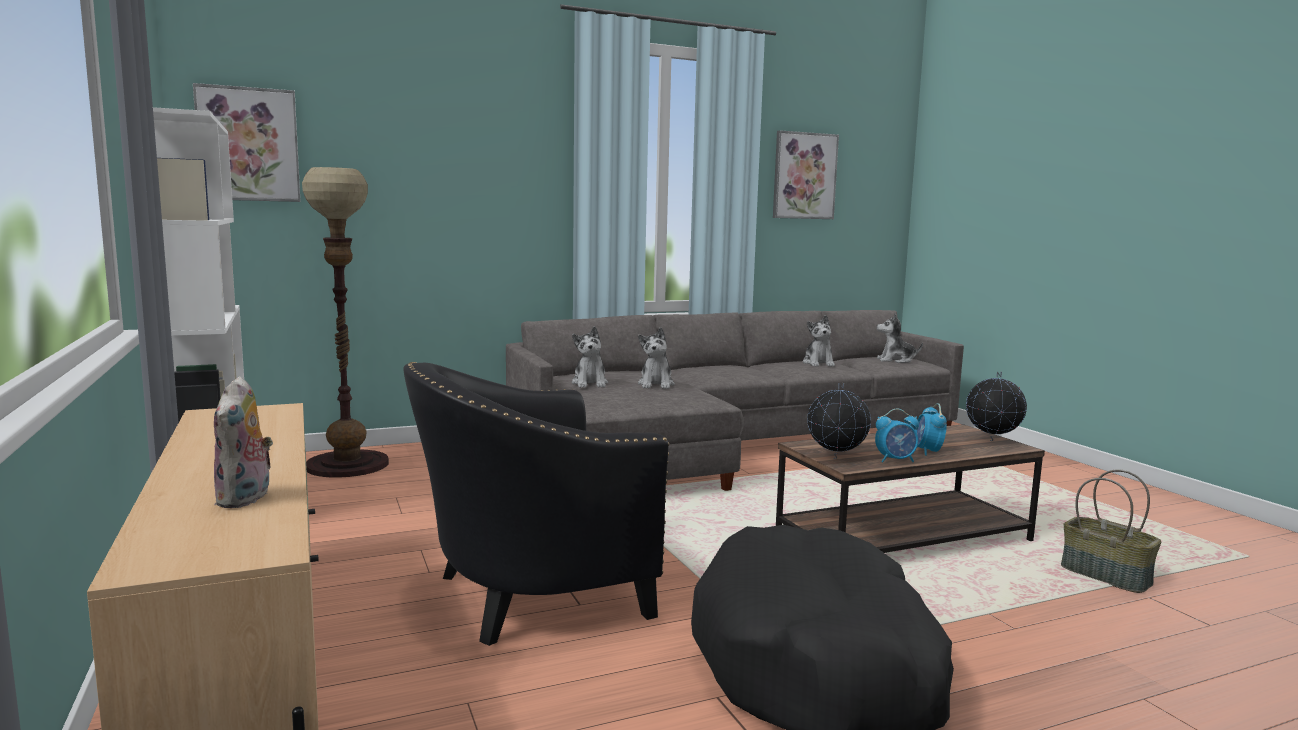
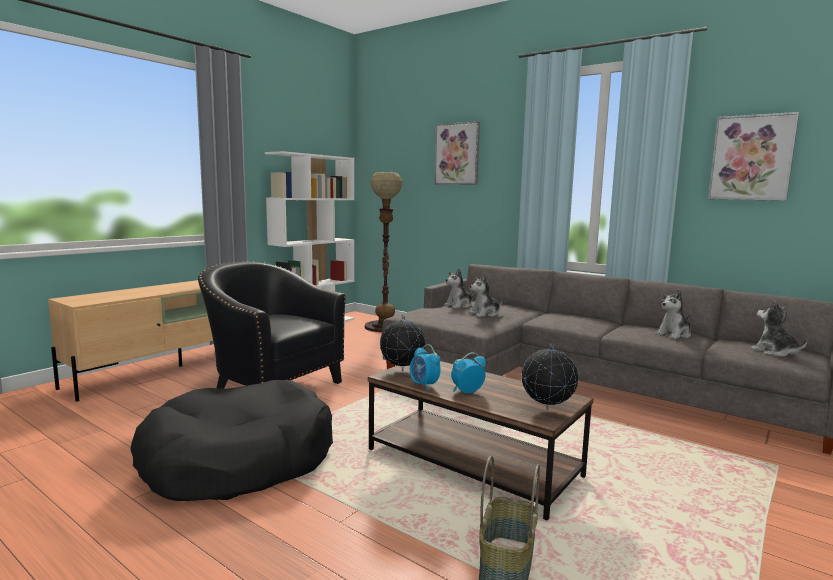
camera: 60 degrees right, 0 degrees up
picture [193,83,301,202] -> picture moved to [435,121,480,185]
plush toy [214,376,273,508] -> none

